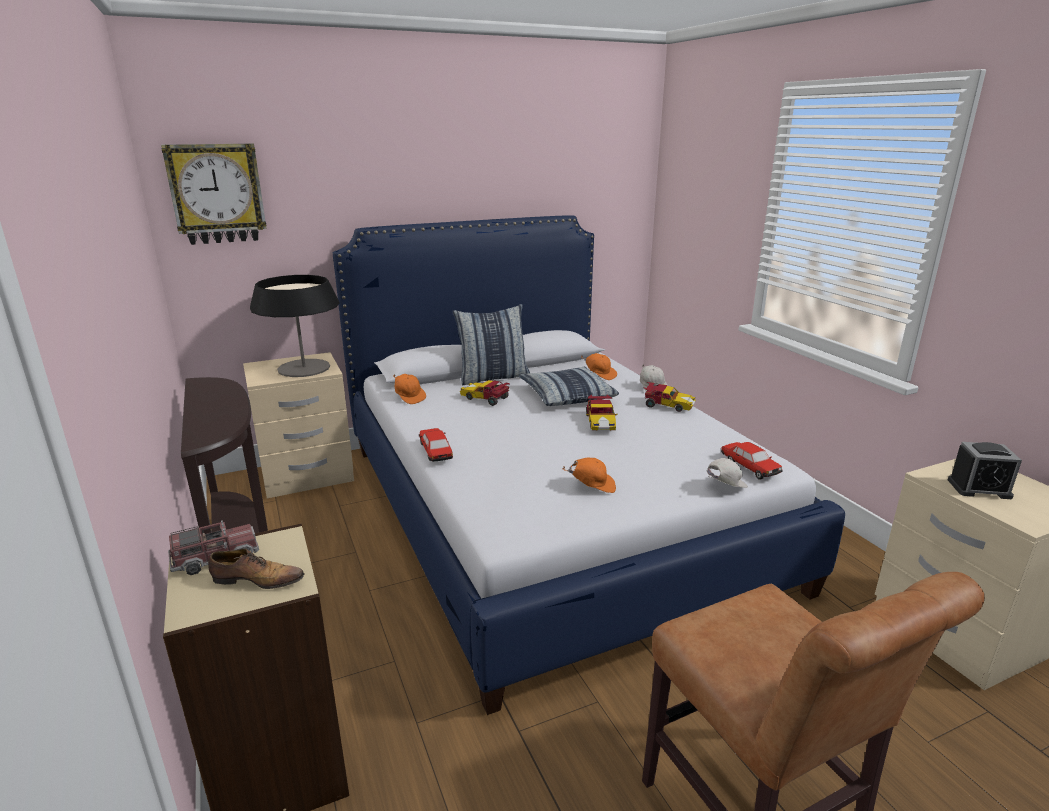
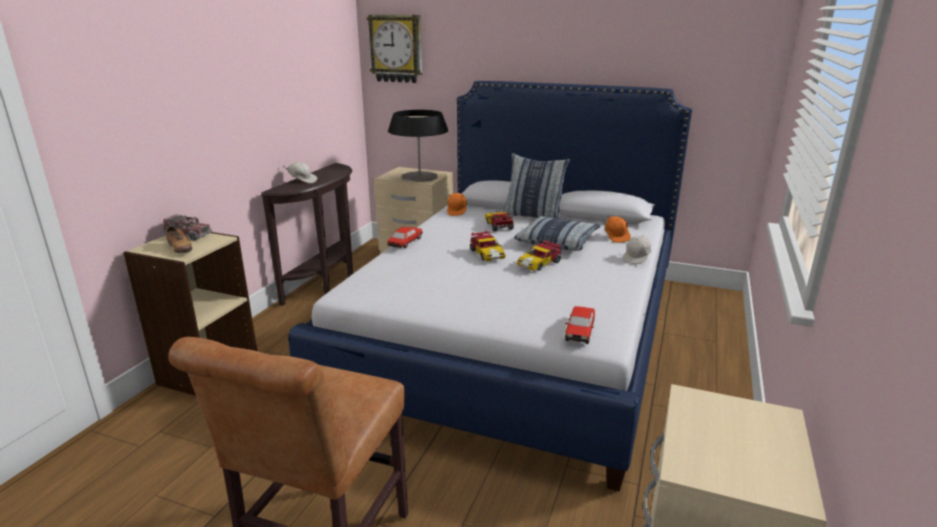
camera: 45 degrees right, 0 degrees up
orange cap [563,458,616,493] -> none
toy car [643,382,696,412] -> toy car moved to [470,231,505,261]
white cap [707,458,748,488] -> white cap moved to [283,162,317,183]
alarm clock [948,442,1022,499] -> none

